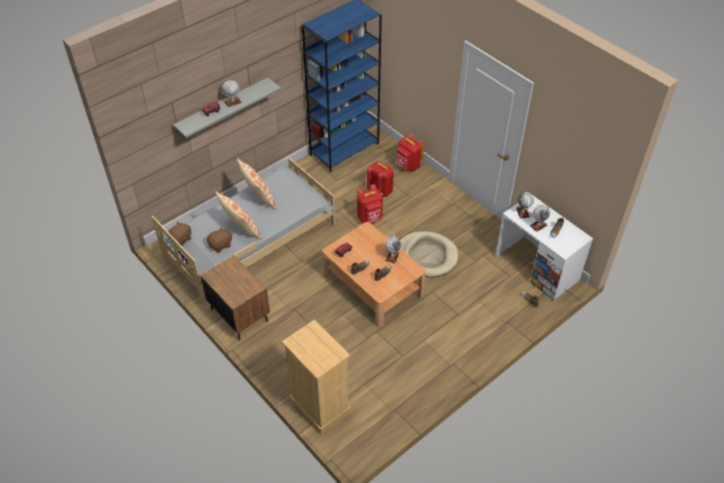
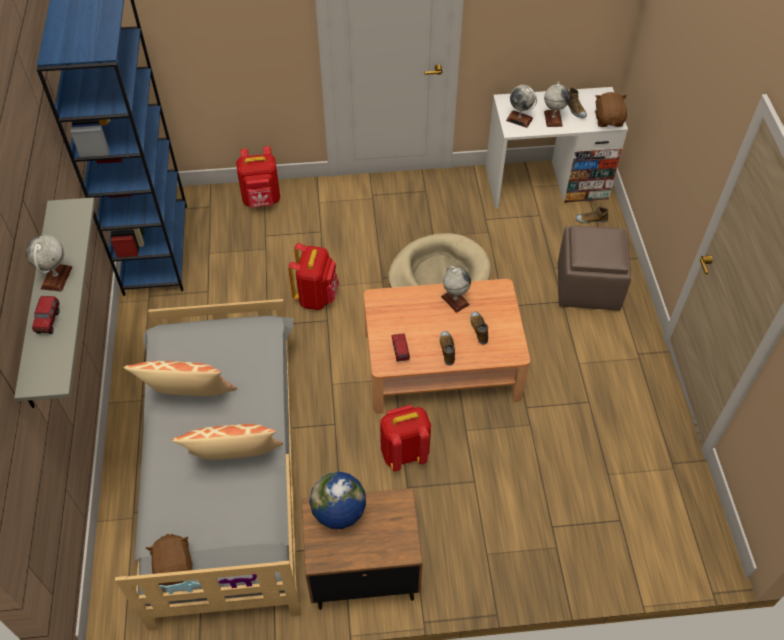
camera: 55 degrees left, 5 degrees up
brown plush toy [207,227,232,252] -> brown plush toy moved to [595,92,627,127]
beige dresser [282,319,351,434] -> none
red backpack [367,161,394,197] -> red backpack moved to [380,405,431,471]
none -> globe [309,471,366,529]
none -> brown ottoman [558,225,631,311]

